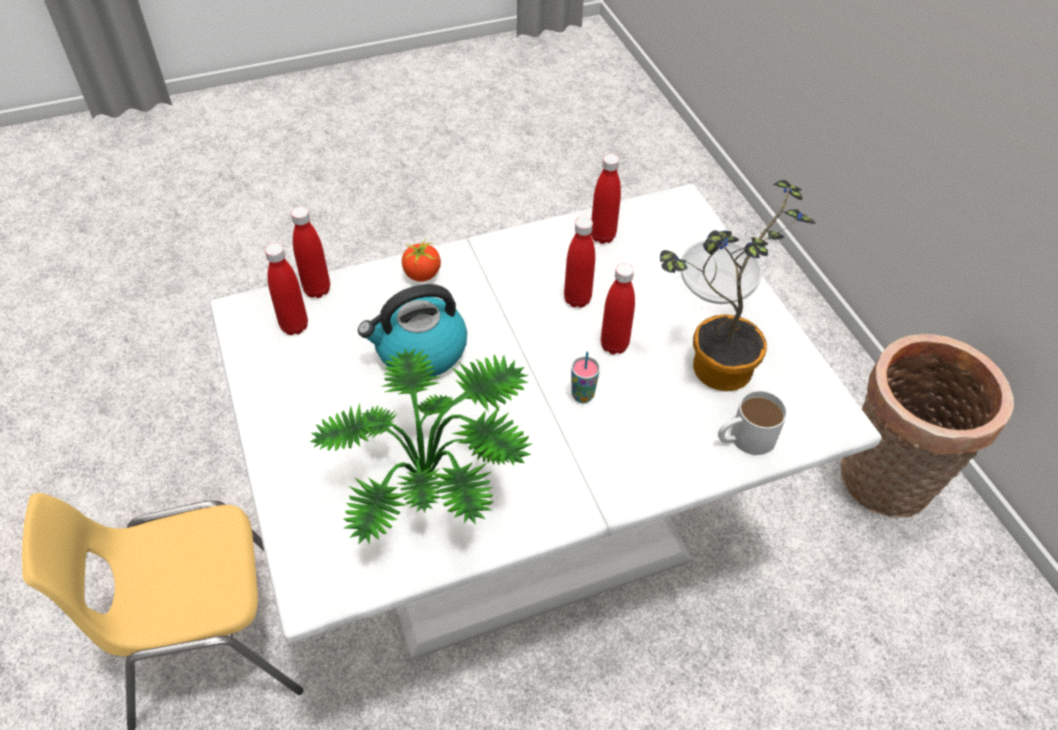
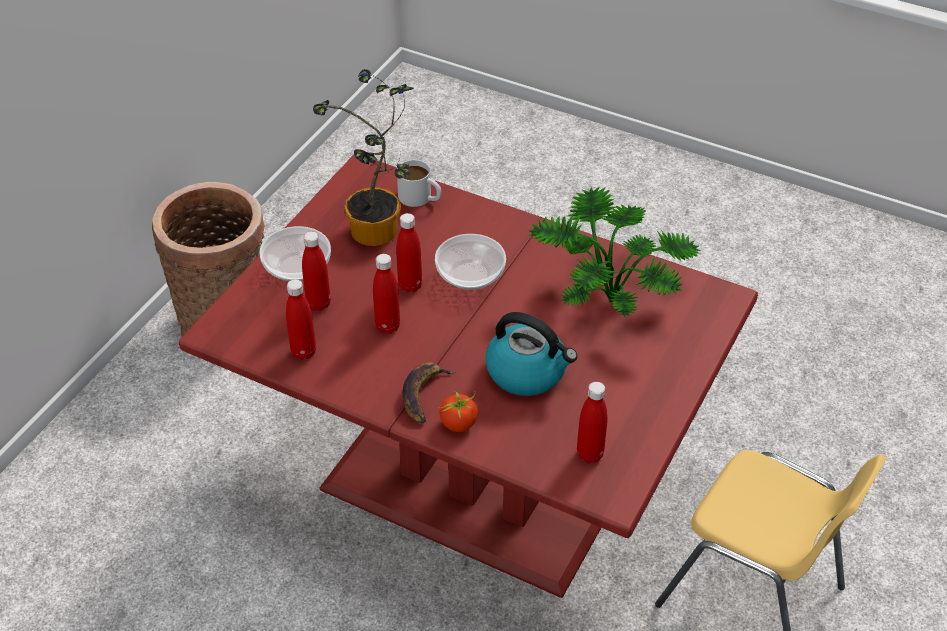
camera: 130 degrees left, 5 degrees down
white dining table [210,184,882,660] -> red dining table [179,155,758,598]
red bottle [291,206,330,298] -> red bottle moved to [302,231,331,311]
cup [571,351,600,403] -> bowl [435,234,506,290]
none -> banana [402,362,455,424]

